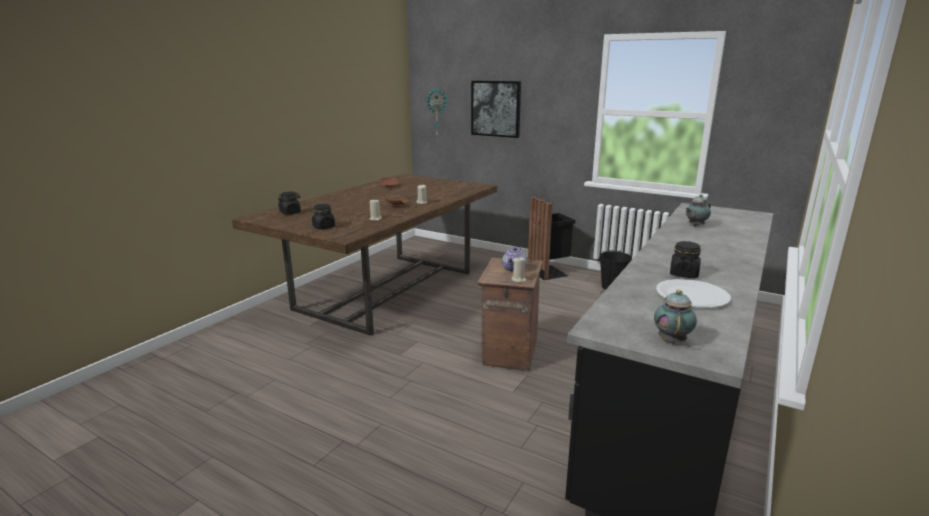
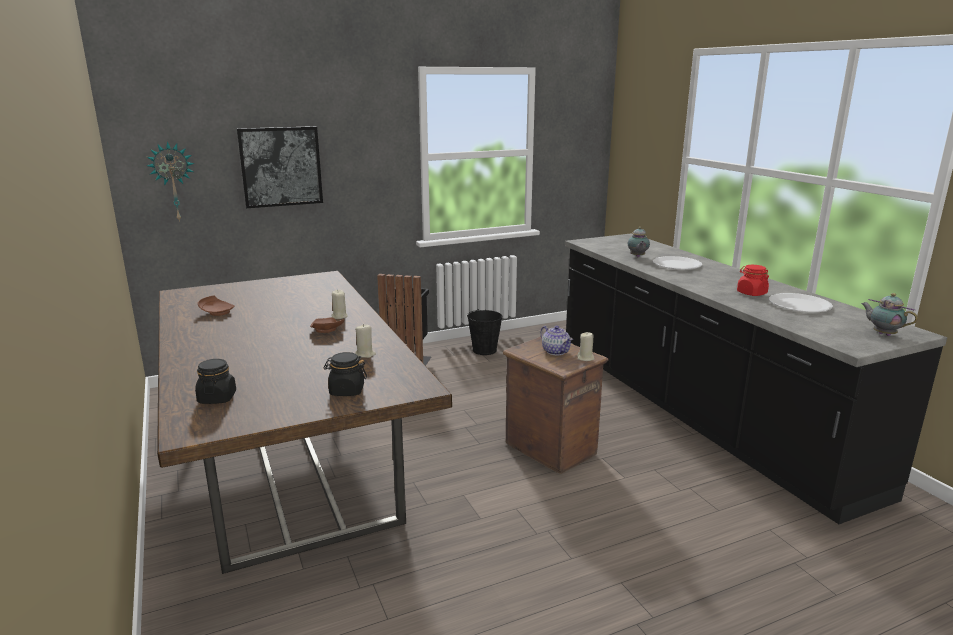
camera: 55 degrees left, 0 degrees up
black jar [670,241,701,278] -> red jar [737,265,769,296]
none -> white plate [653,256,702,270]

